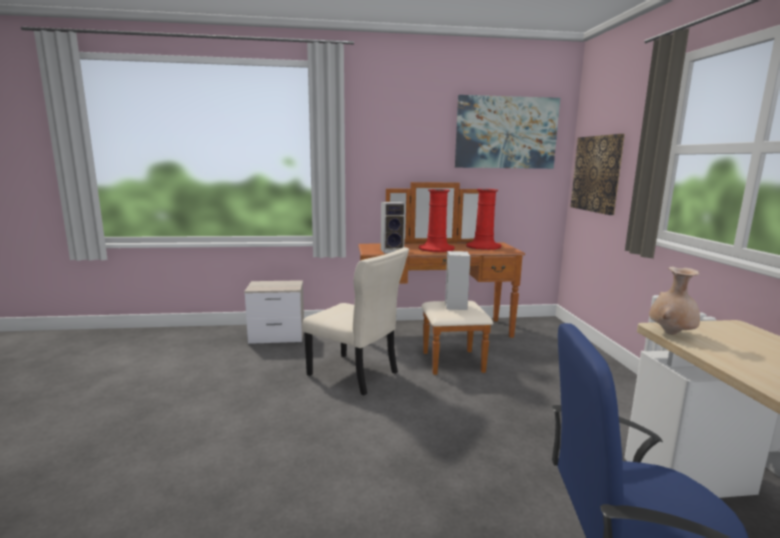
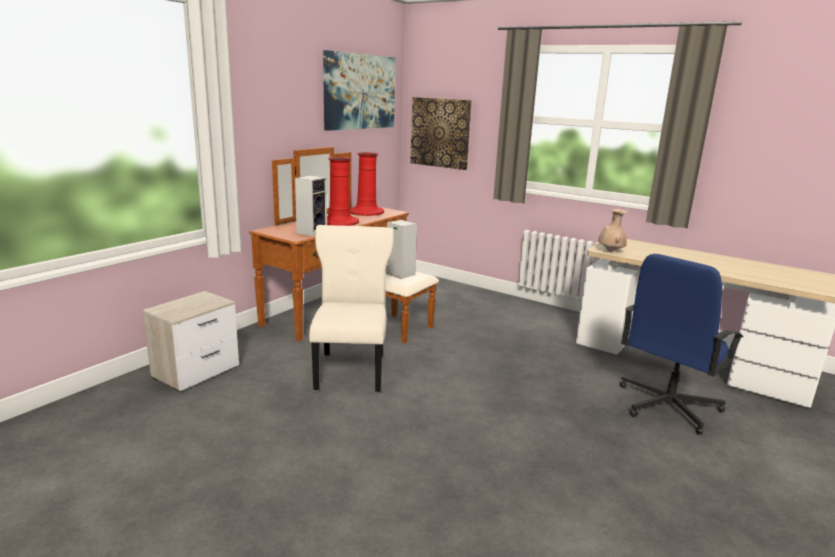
camera: 50 degrees left, 5 degrees up
beige chair [303,247,409,396] -> beige chair turned 75 degrees counterclockwise [309,225,393,392]

